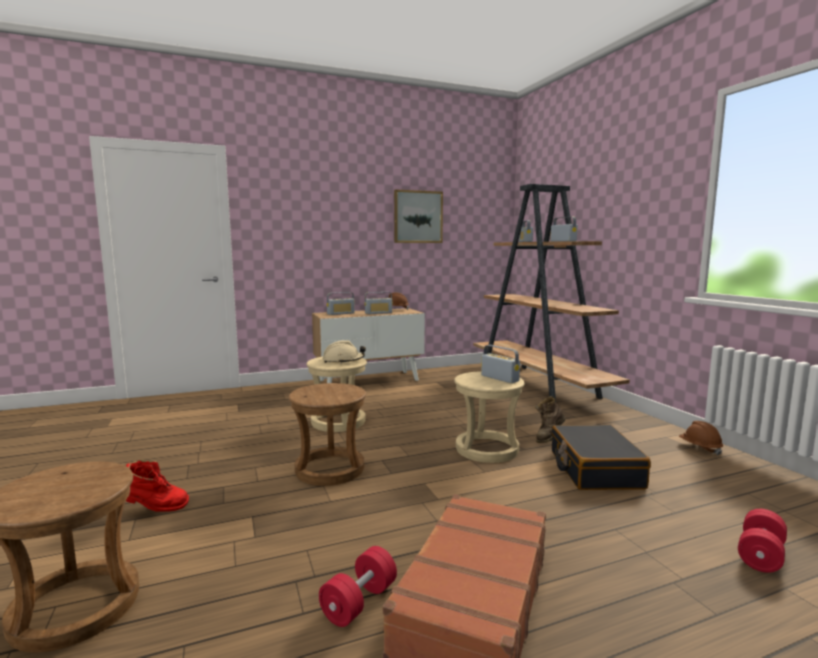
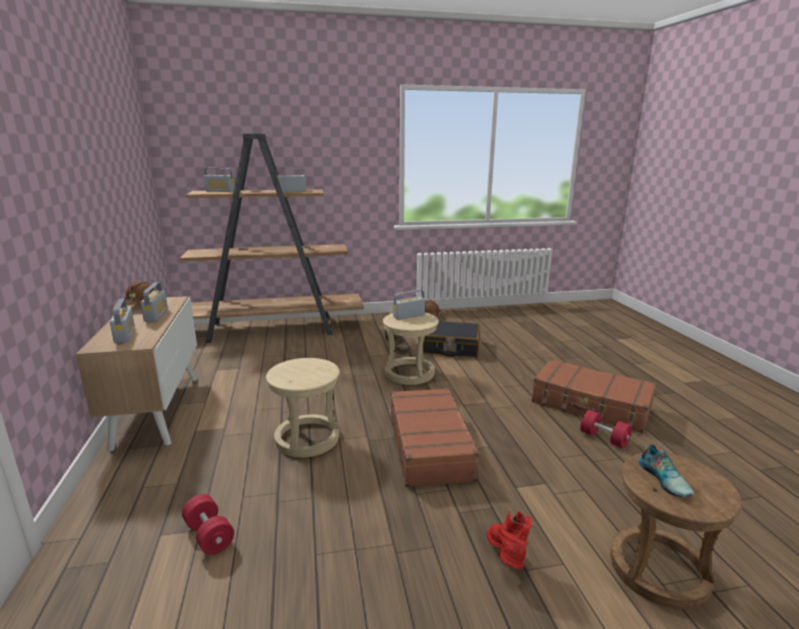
camera: 80 degrees left, 10 degrees up
brown stool [289,383,366,486] -> brown suitcase [391,388,480,488]
beige hard hat [323,340,366,364] -> none
picture [394,189,443,243] -> none
red dumbbell [738,509,787,573] -> red dumbbell moved to [182,494,234,555]
none -> shoe [639,445,694,497]

